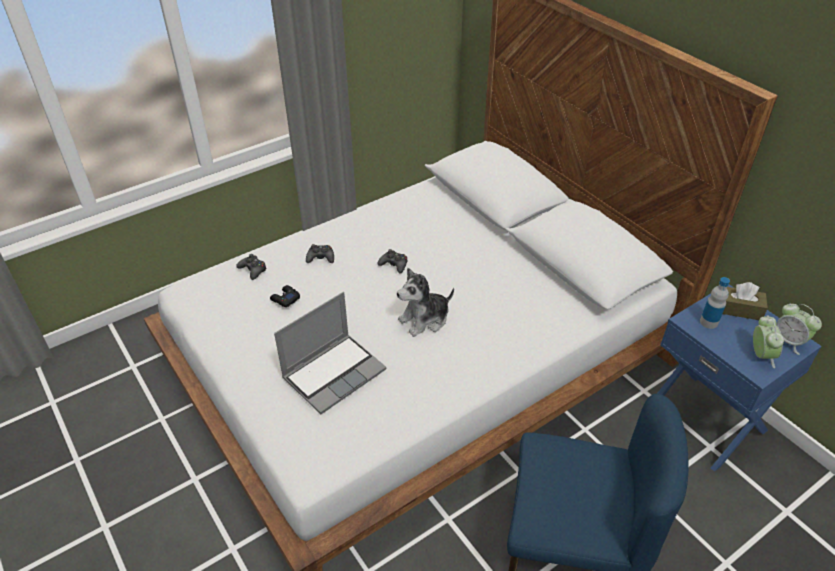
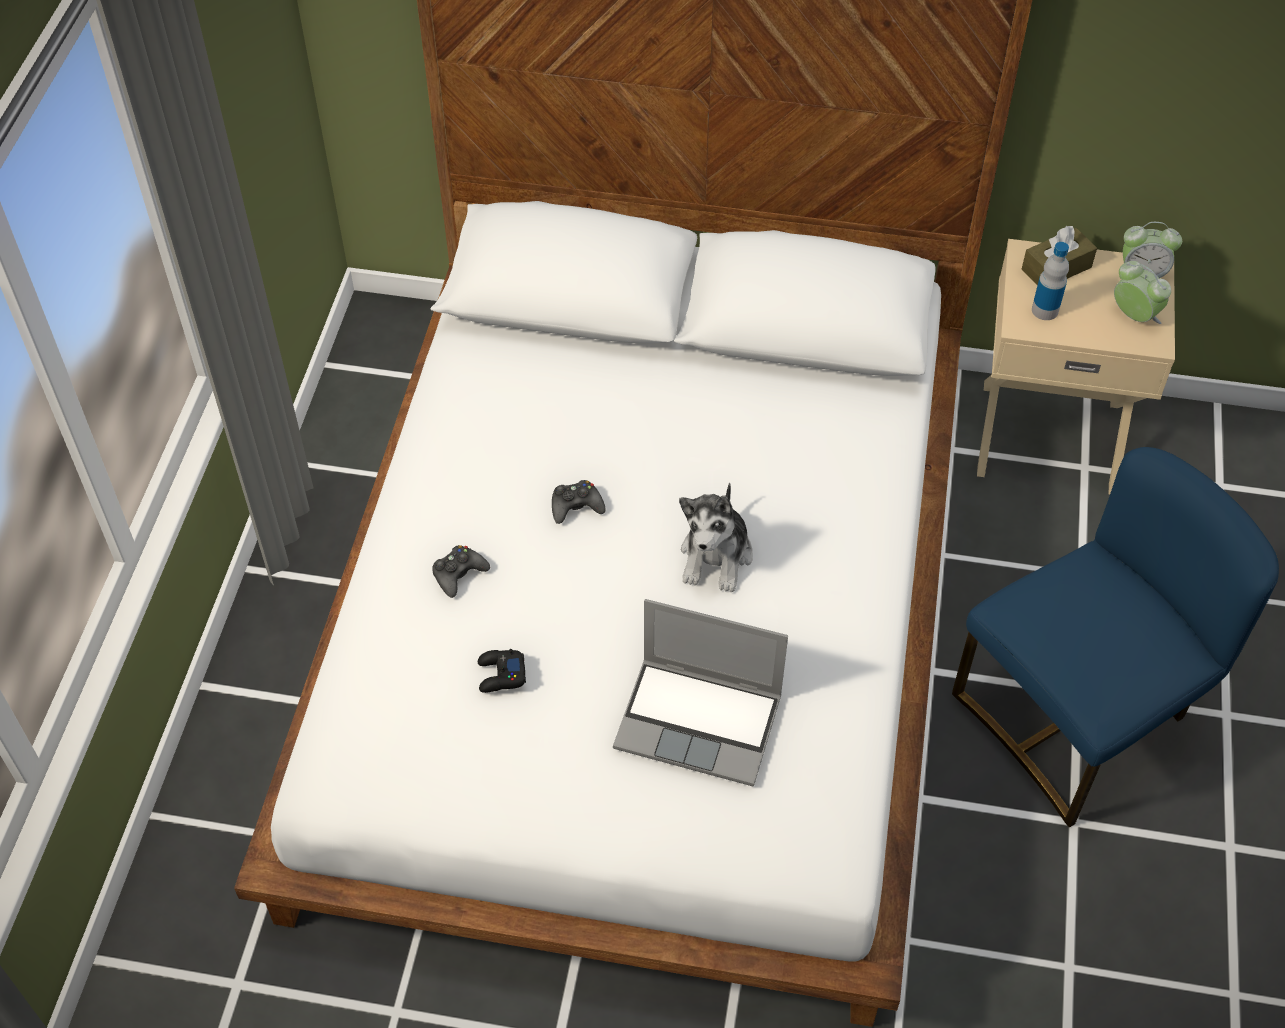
camera: 45 degrees left, 10 degrees up
black game controller [237,254,267,280] -> none
laptop [274,292,386,414] -> laptop turned 105 degrees clockwise [613,599,788,786]
blue nightstand [657,284,822,472] -> beige nightstand [977,239,1175,494]

